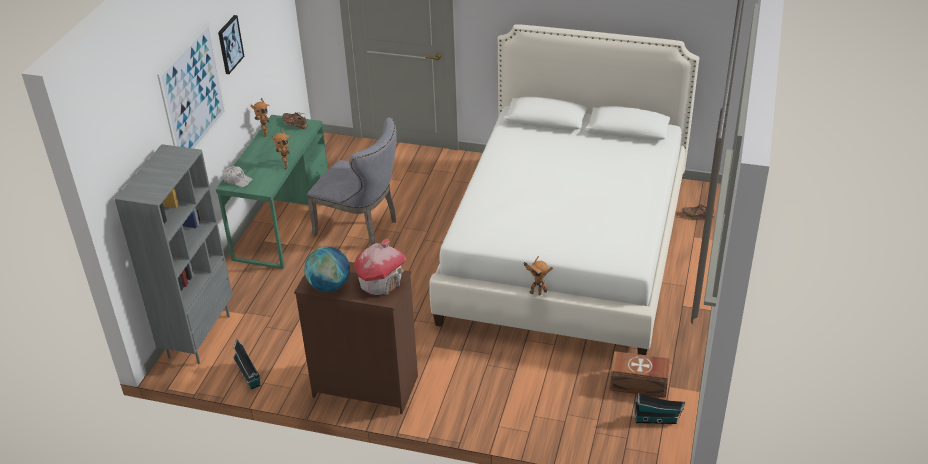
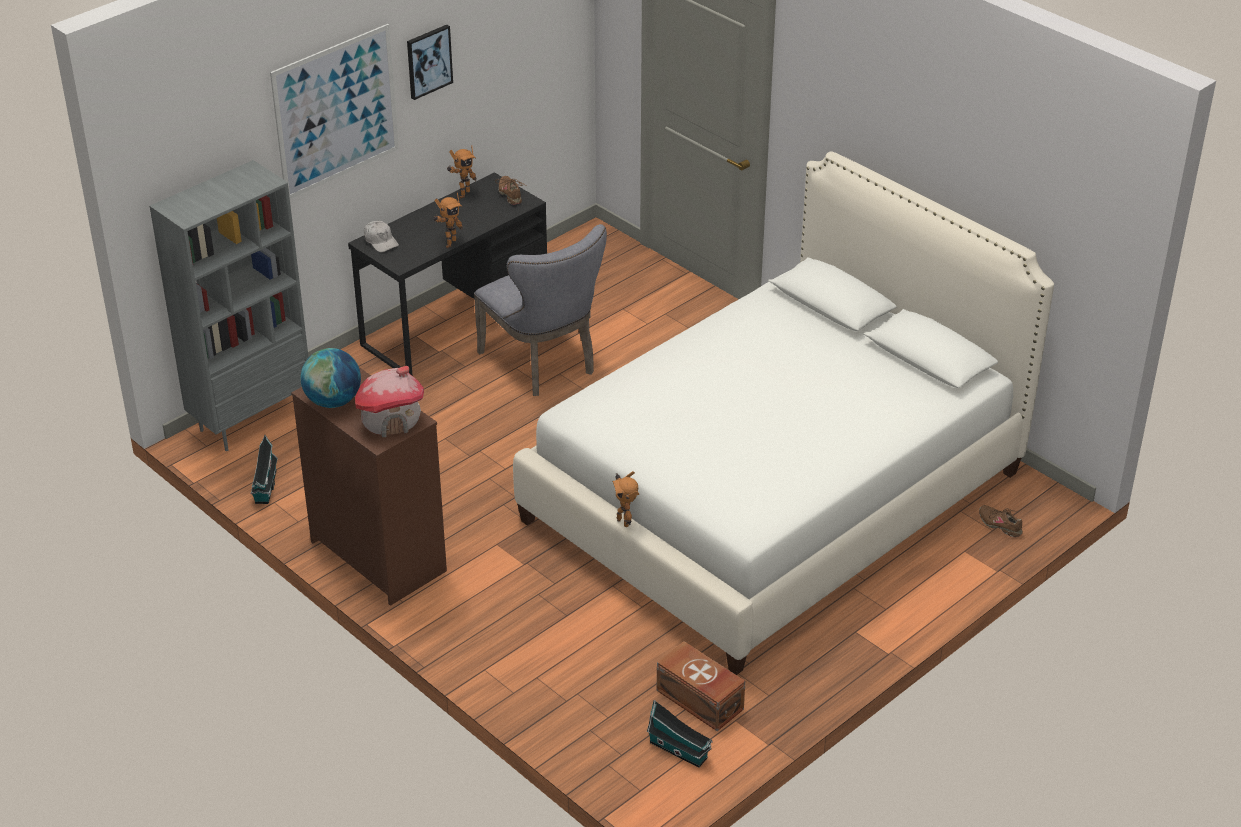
camera: 30 degrees right, 0 degrees up
green desk [216,115,328,269] -> black desk [348,172,547,376]

